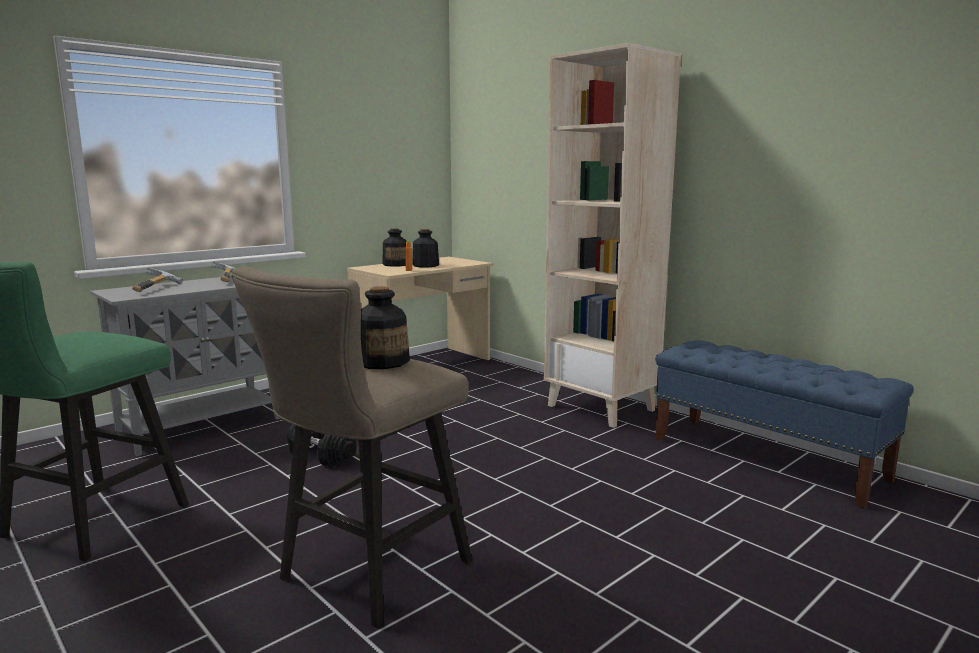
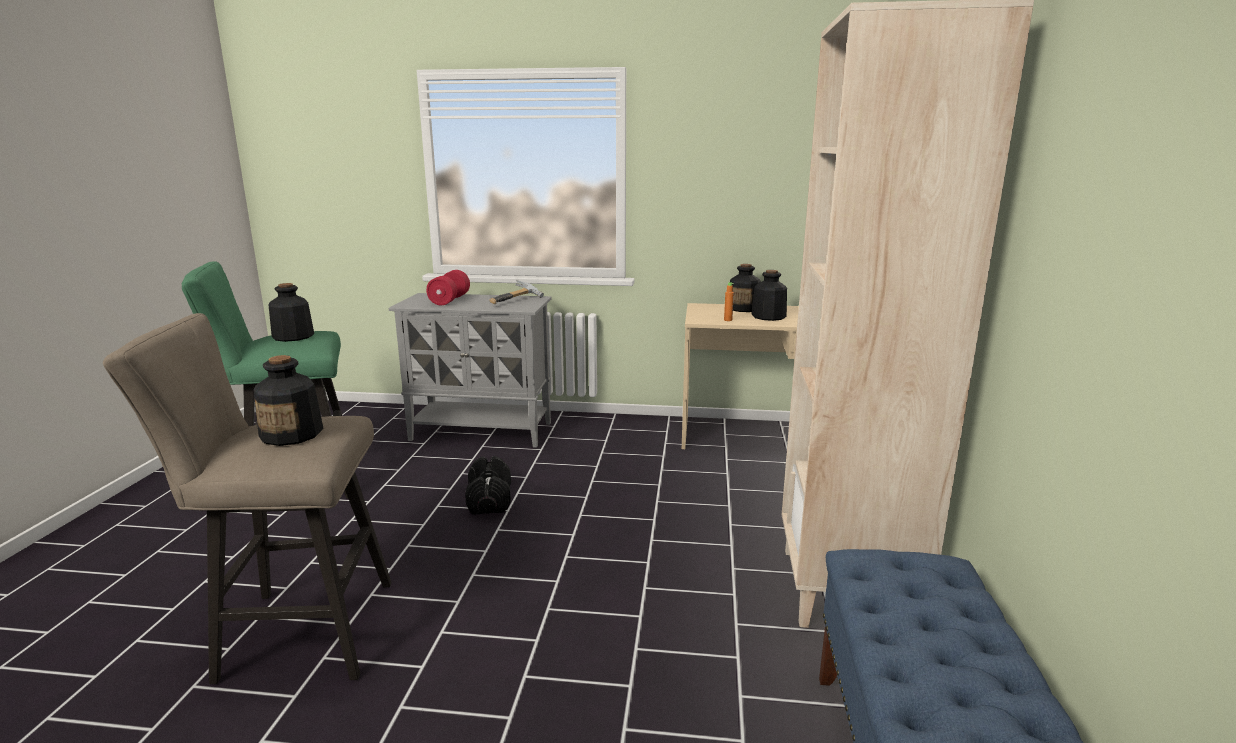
camera: 50 degrees right, 5 degrees up
hammer [132,268,183,292] -> red dumbbell [426,270,470,305]
none -> bottle [269,283,314,342]

